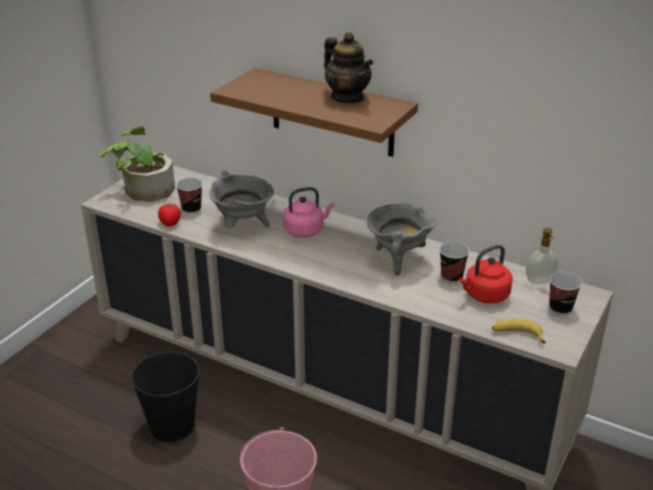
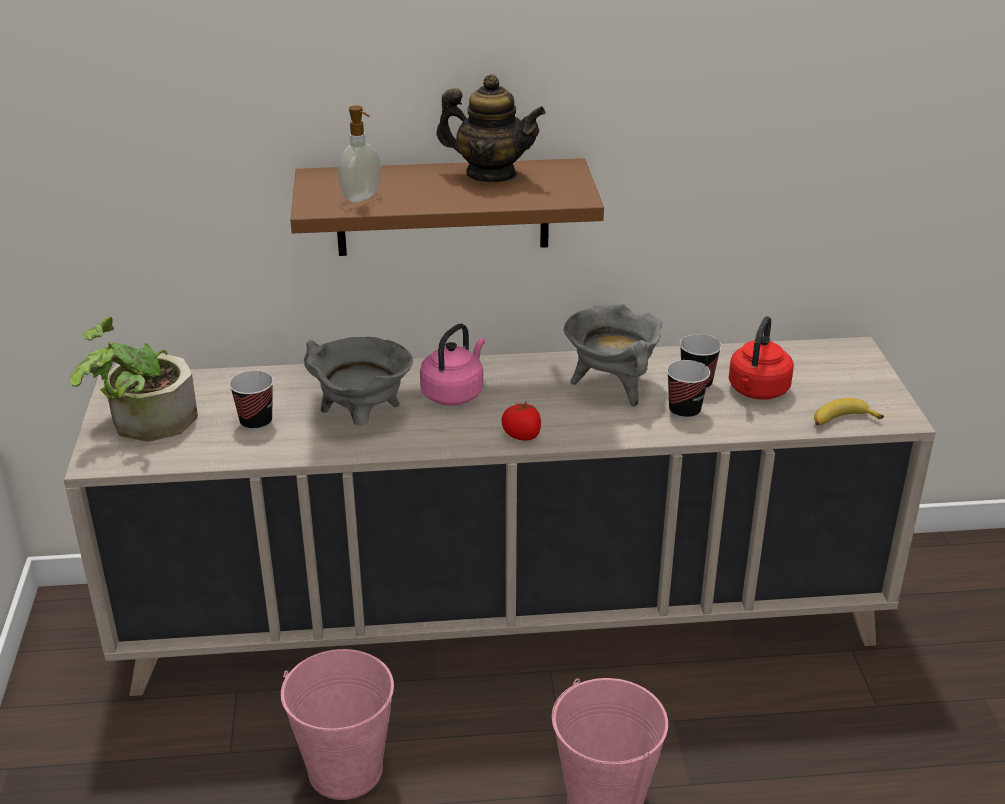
camera: 35 degrees left, 0 degrees up
black bucket [130,351,199,442] -> pink bucket [281,649,394,800]
tomato [158,203,181,227] -> tomato moved to [502,402,541,441]
soap dispenser [526,228,558,284] -> soap dispenser moved to [338,105,381,202]
cup [549,272,582,315] -> cup moved to [667,360,710,419]

